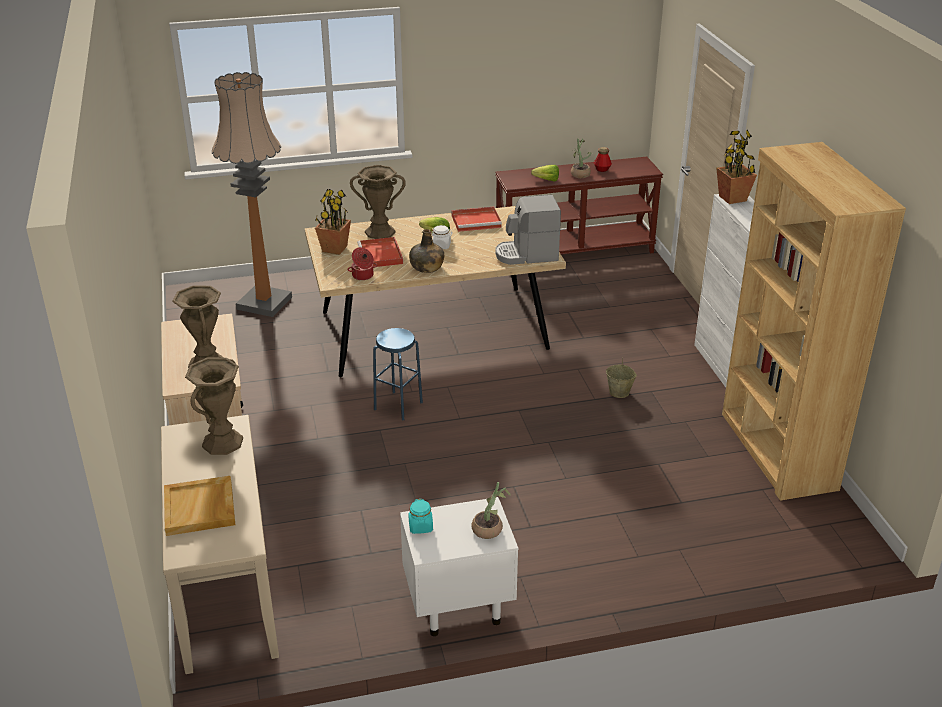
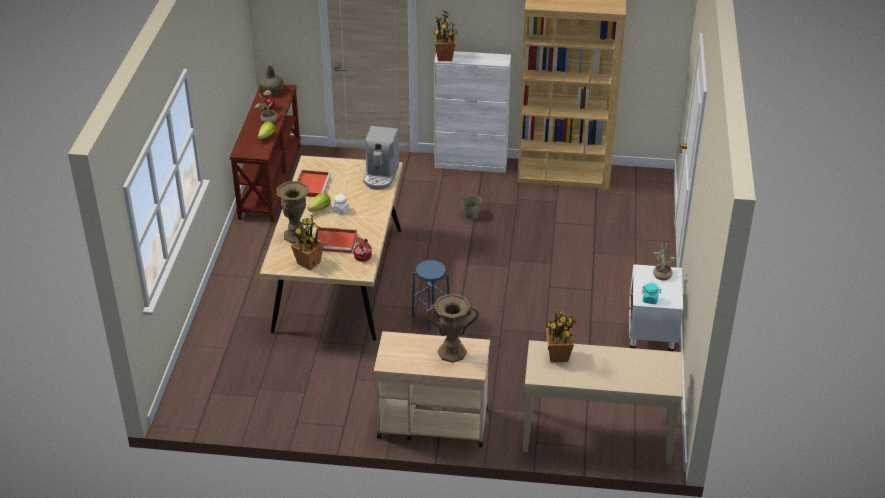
camera: 70 degrees left, 5 degrees up
beige tray [164,476,235,536] -> none
brown vase [185,358,243,455] -> potted plant [546,310,577,362]
floor lamp [212,72,292,317] -> none
green bottle [409,229,444,273] -> green bottle moved to [258,65,284,96]

